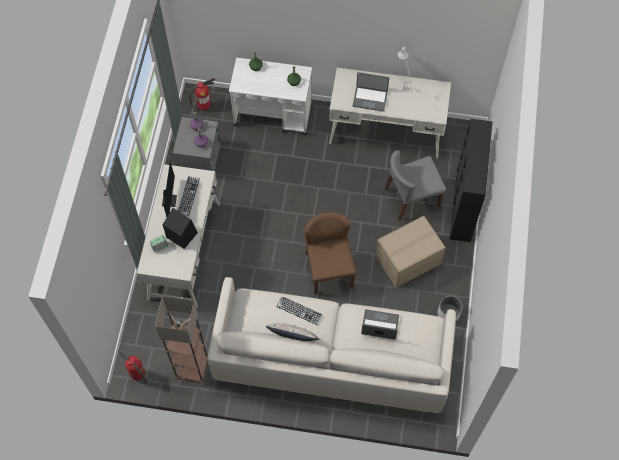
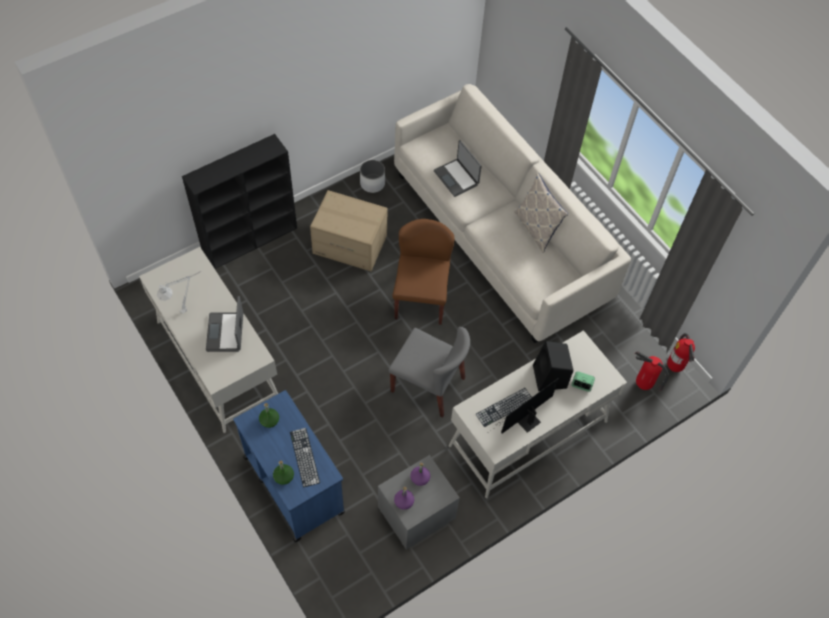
camera: 135 degrees left, 5 degrees down
floor lamp [155,296,208,382] -> none
fire extinguisher [189,78,215,110] -> fire extinguisher moved to [635,351,669,391]
white cart [229,58,312,135] -> blue cart [233,390,345,542]
keyboard [277,296,322,325] -> keyboard moved to [290,428,320,488]
brown chair [305,212,356,294] -> brown chair turned 150 degrees clockwise [393,219,455,325]
laptop [353,72,389,112] -> laptop turned 150 degrees counterclockwise [206,296,243,352]
grey chair [385,150,446,221] -> grey chair moved to [389,327,470,418]

